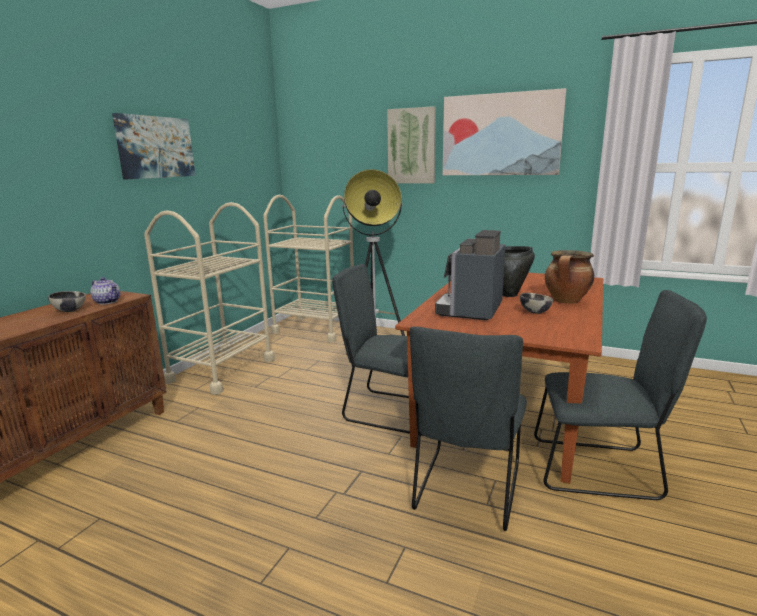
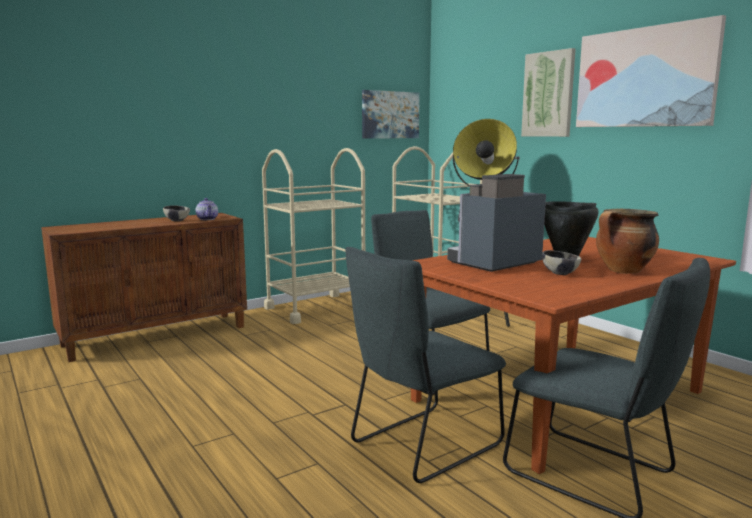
camera: 30 degrees right, 5 degrees down
picture [112,113,195,179] -> picture moved to [362,90,420,139]

